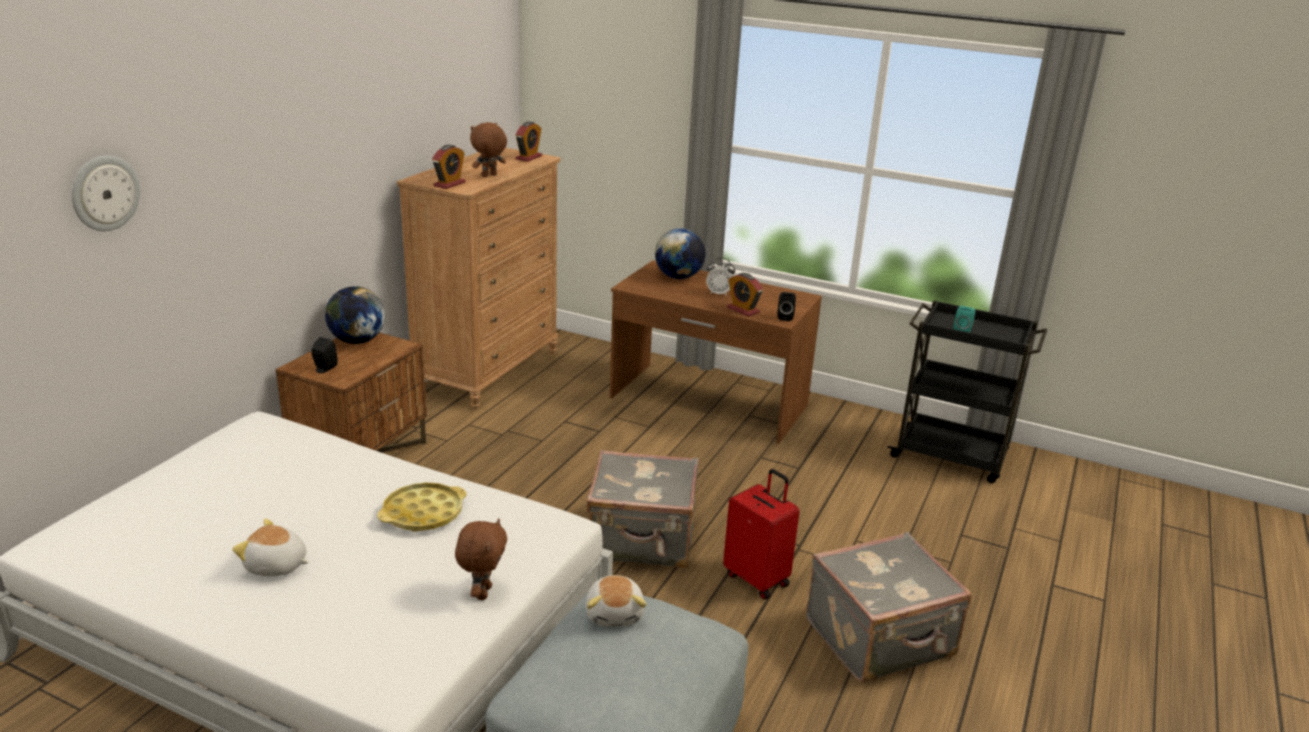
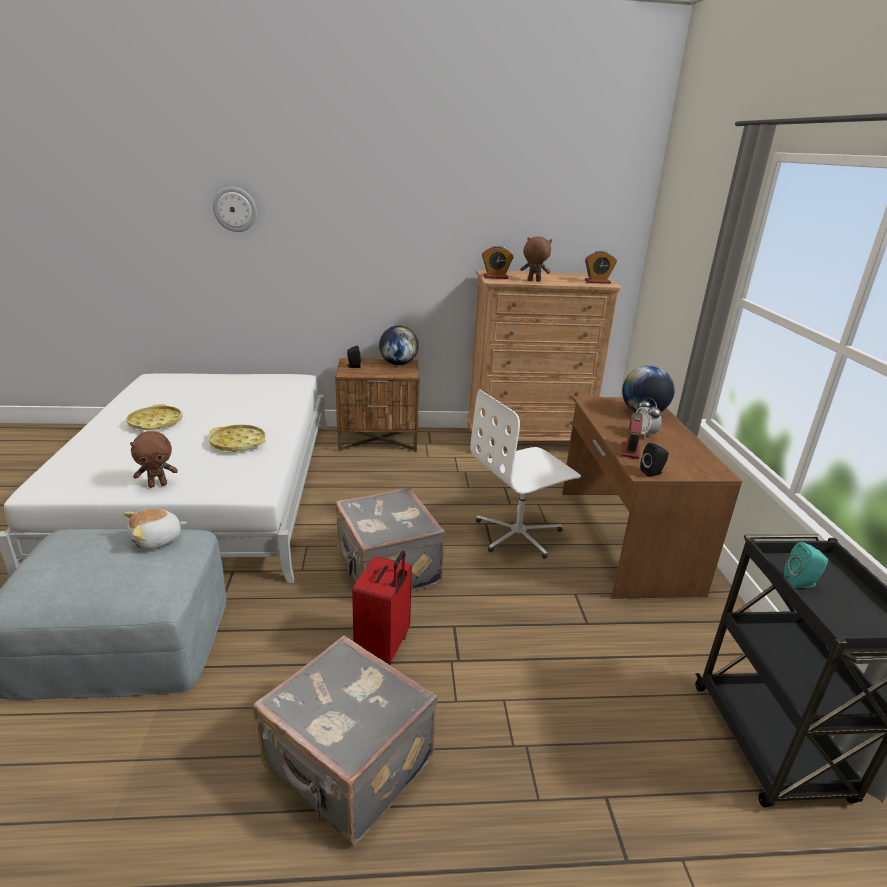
camera: 60 degrees right, 0 degrees up
plush toy [232,518,308,576] -> yellow tray [126,404,183,430]
none -> white office chair [470,390,581,559]

